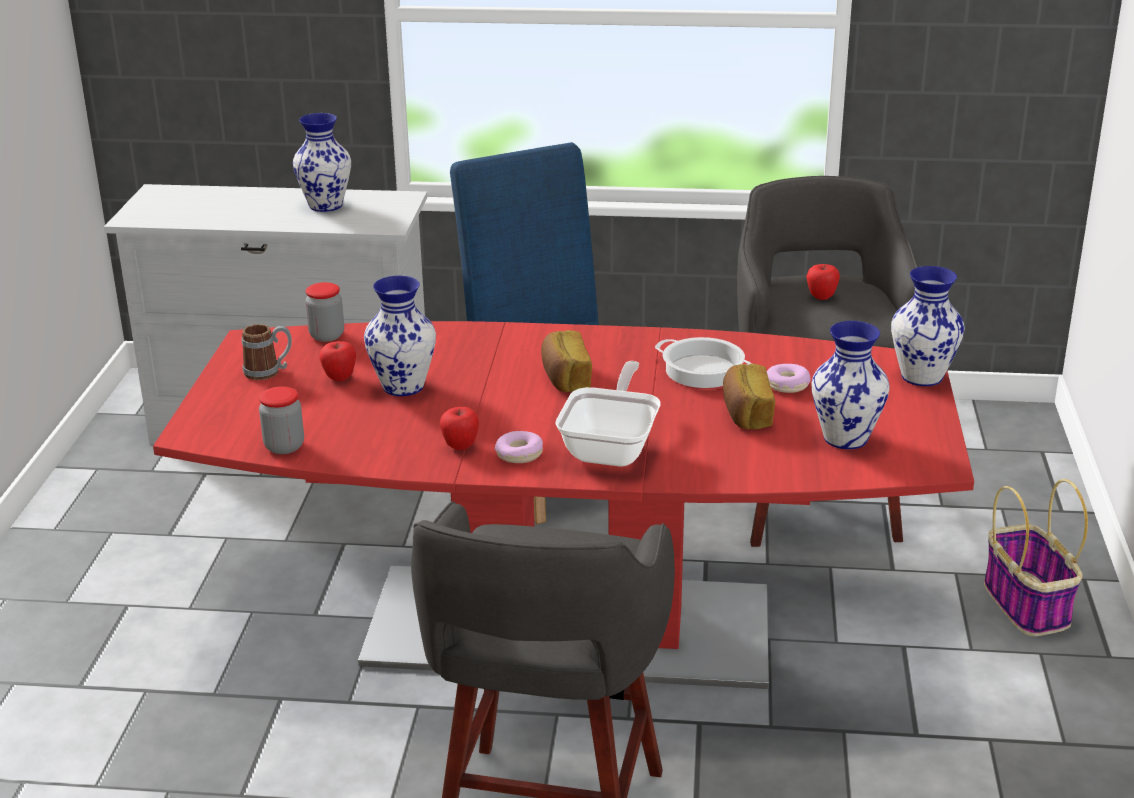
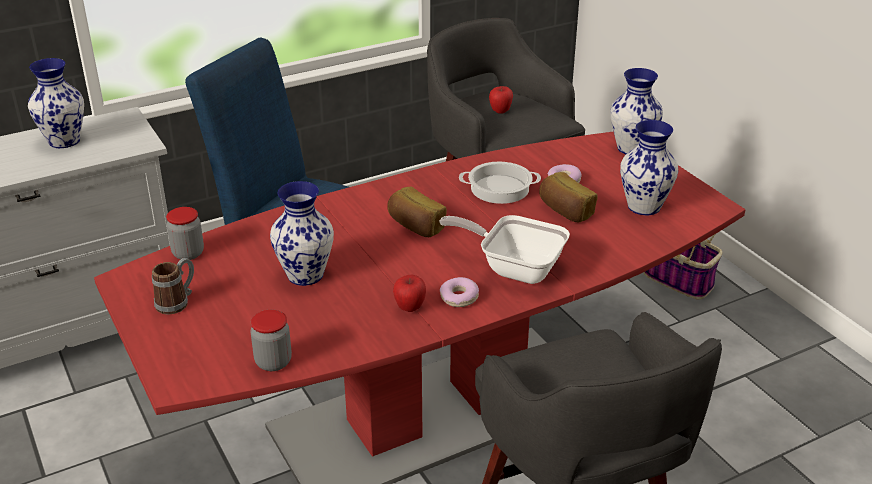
camera: 35 degrees left, 5 degrees up
apple [319,341,356,381] -> none
frying pan [555,361,661,467] -> frying pan turned 45 degrees counterclockwise [439,215,570,284]

